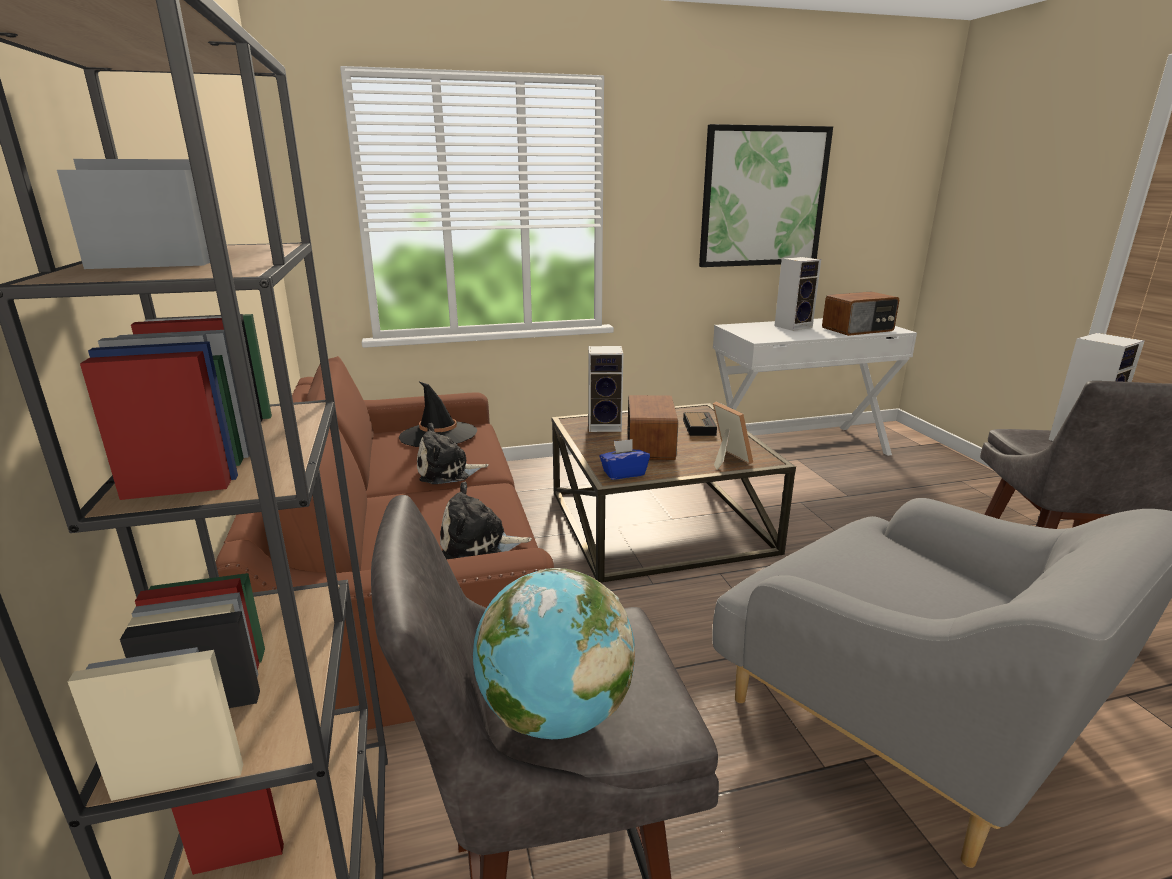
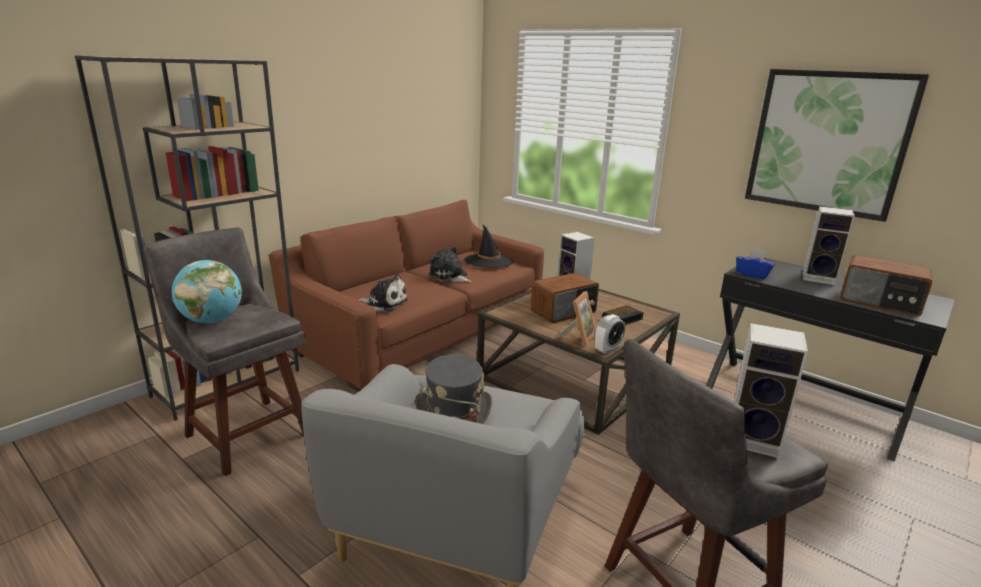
camera: 55 degrees right, 0 degrees up
plush toy [440,482,532,559] -> plush toy turned 150 degrees clockwise [358,273,408,312]
blue tissue box [599,439,650,480] -> blue tissue box moved to [736,248,775,279]
white console table [713,318,917,456] -> black console table [706,258,955,461]
none -> grey hat [415,354,492,424]
none -> alarm clock [595,314,626,354]

